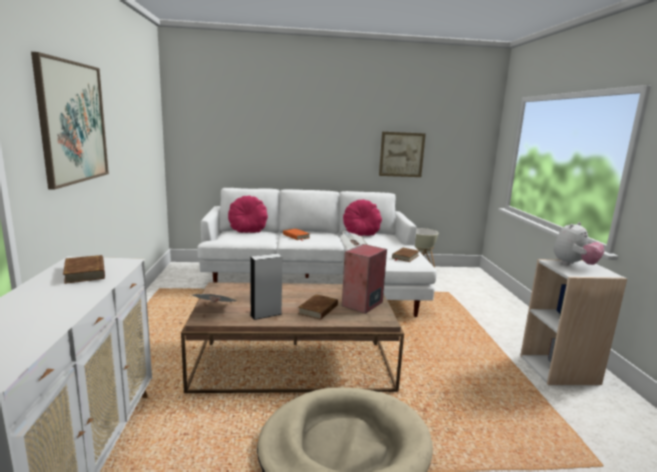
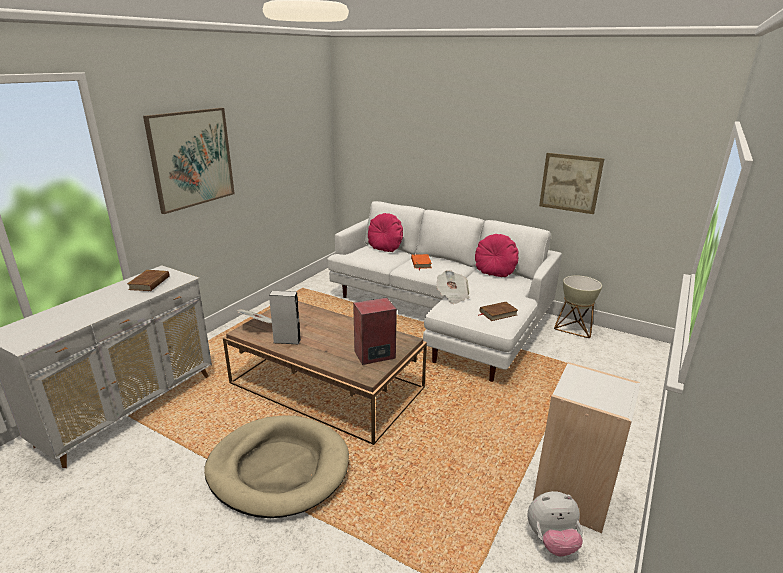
camera: 35 degrees right, 10 degrees up
brown book [298,294,338,320] -> none
plush toy [554,222,605,265] -> plush toy moved to [527,491,583,557]

